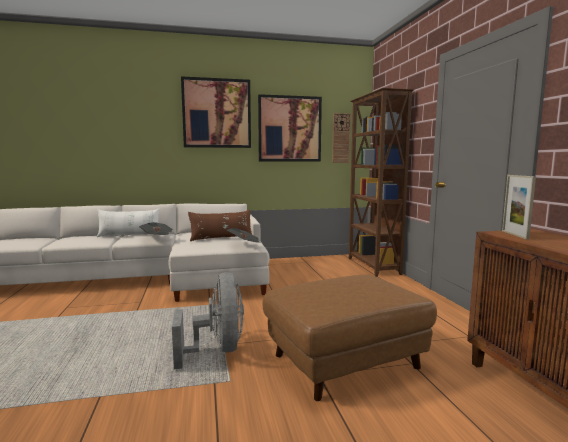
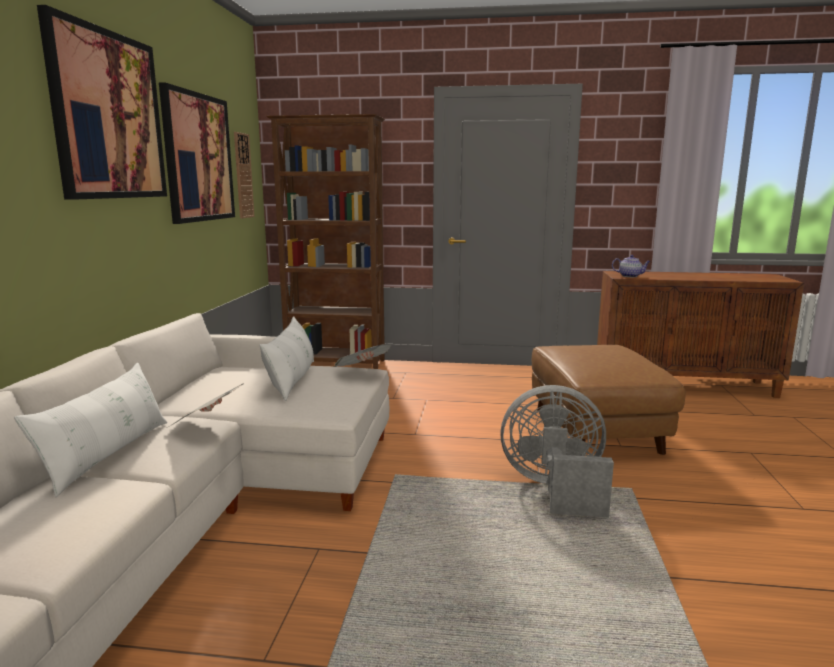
camera: 70 degrees left, 5 degrees up
brown pillow [188,210,252,241] -> white pillow [260,316,314,401]
picture frame [502,175,536,239] -> teapot [612,255,651,277]

